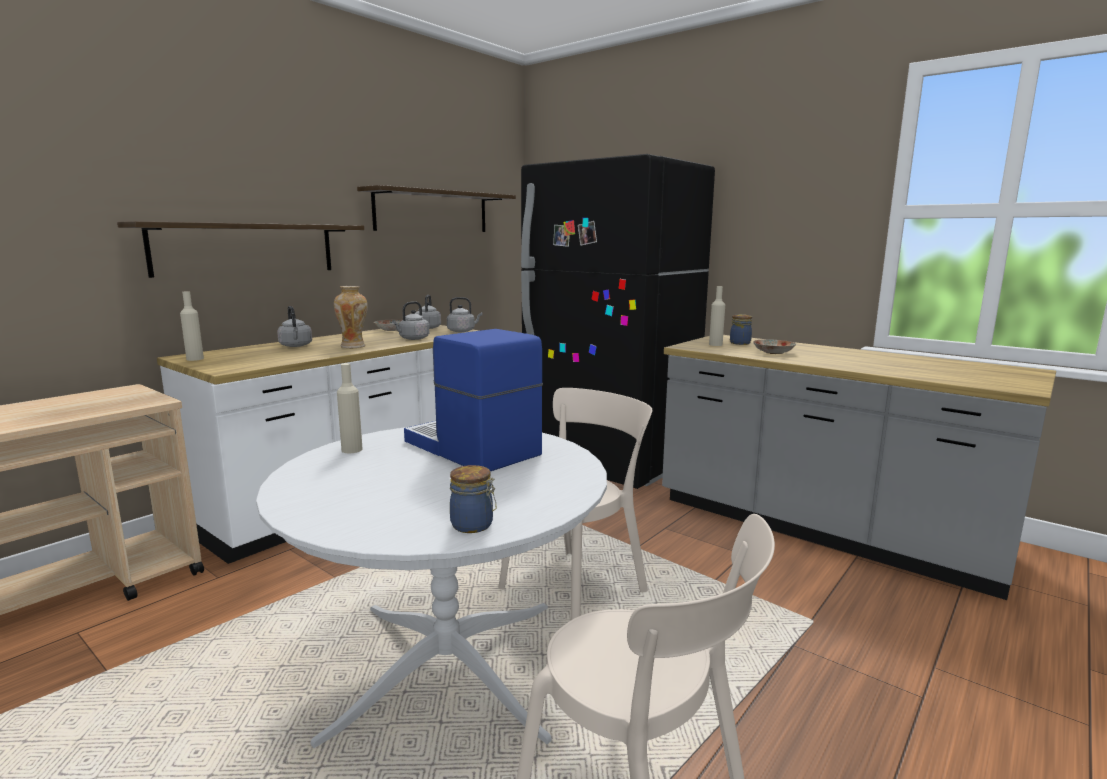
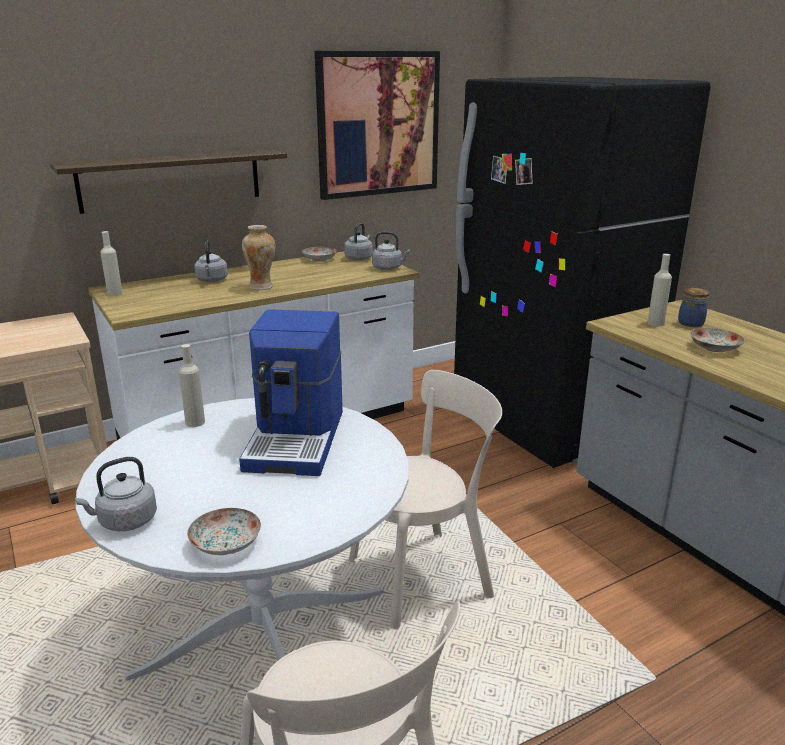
camera: 20 degrees right, 10 degrees up
shelf [357,185,516,232] -> picture [315,51,440,200]
grey kettle [392,301,430,340] -> grey kettle moved to [74,457,157,531]
coffee machine [404,329,543,471] -> coffee machine turned 150 degrees counterclockwise [239,309,343,476]
jar [450,465,496,533] -> plate [187,508,261,555]

